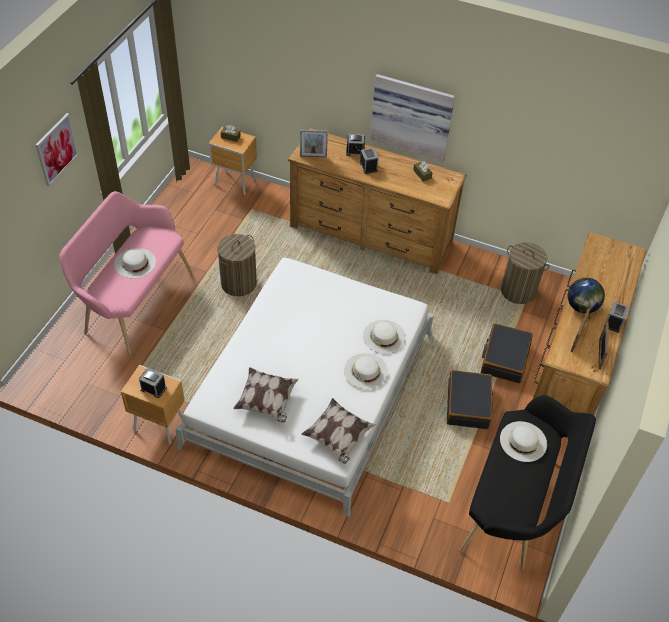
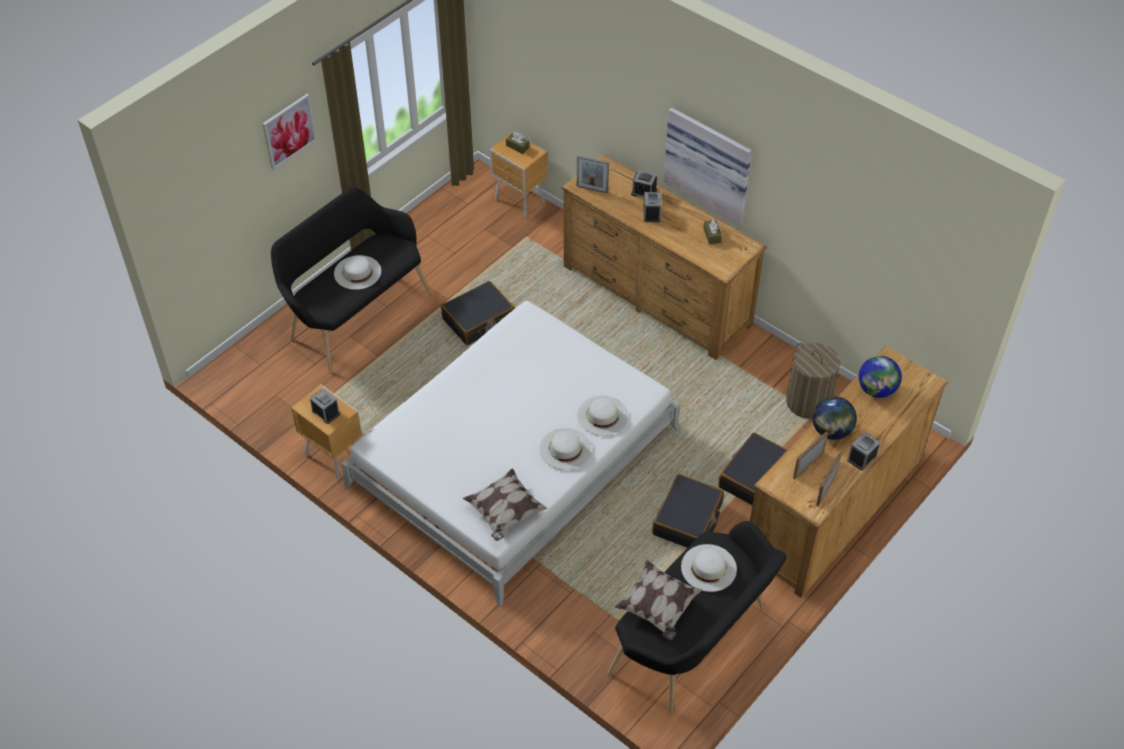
camera: 20 degrees right, 0 degrees up
pink bench [59,191,191,354] -> black bench [271,187,431,373]
laundry basket [217,234,257,296] -> black suitcase [441,281,515,345]
pillow [233,367,299,423] -> pillow moved to [615,560,703,640]
none -> globe [859,356,902,398]

